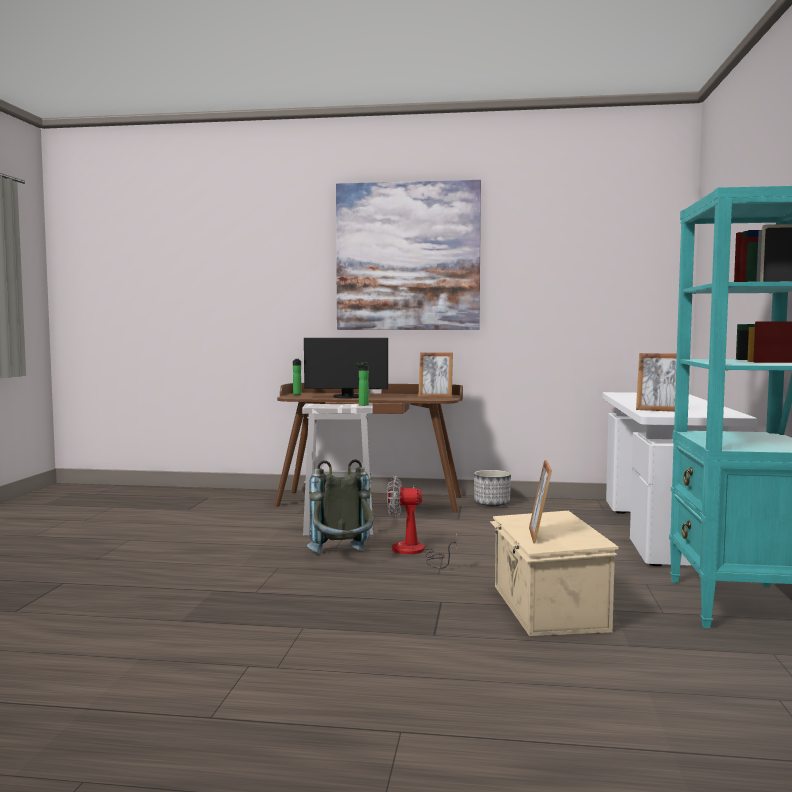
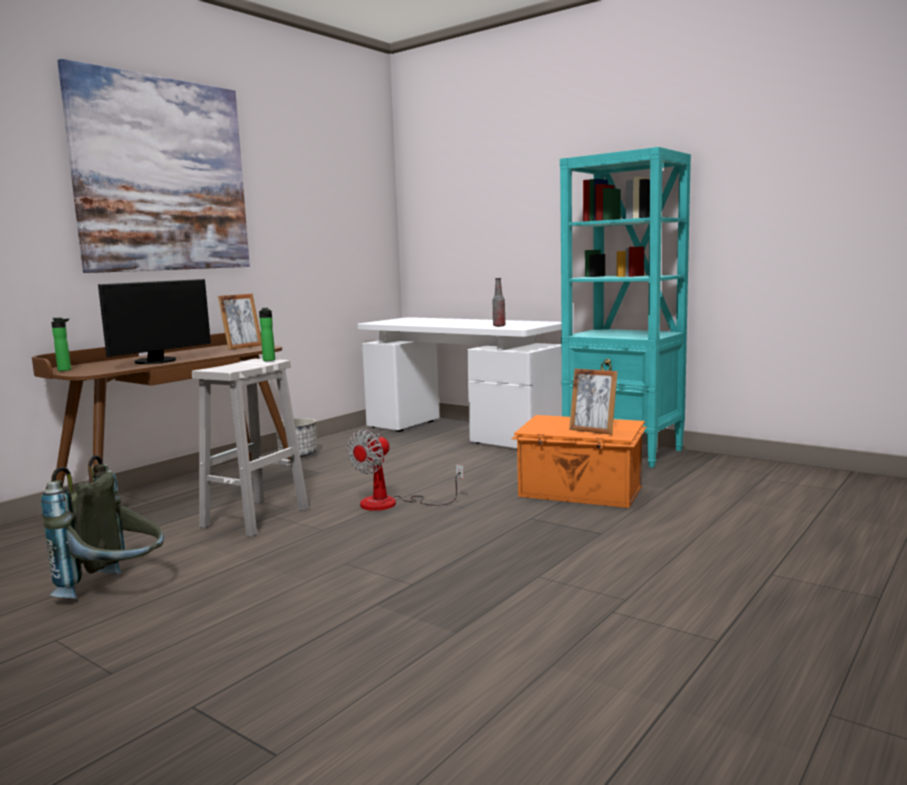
camera: 60 degrees left, 5 degrees up
grey backpack [307,459,374,553] -> grey backpack moved to [41,455,164,598]
beige storage box [490,511,618,636] -> orange storage box [511,415,646,508]
picture frame [636,353,677,412] -> bottle [493,278,505,327]

